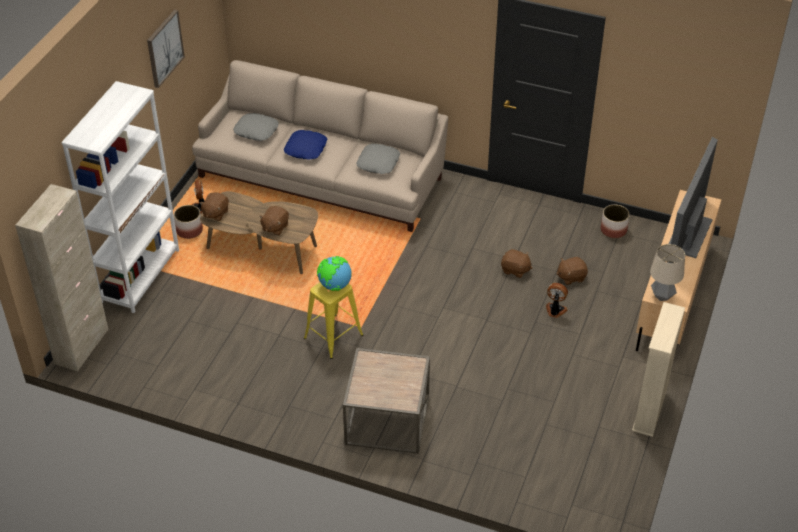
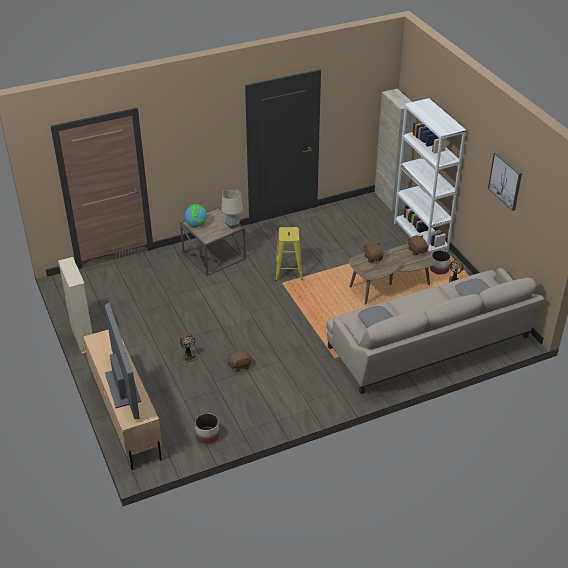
camera: 135 degrees right, 5 degrees down
blue pillow [284,130,328,160] -> none
globe [317,256,352,291] -> globe moved to [185,204,207,227]
brown plush toy [556,257,588,285] -> none
table lamp [650,244,685,301] -> table lamp moved to [221,189,243,229]

